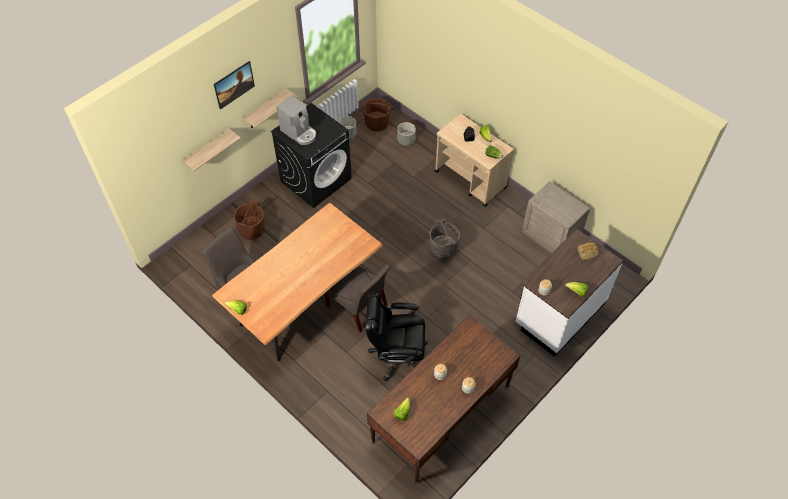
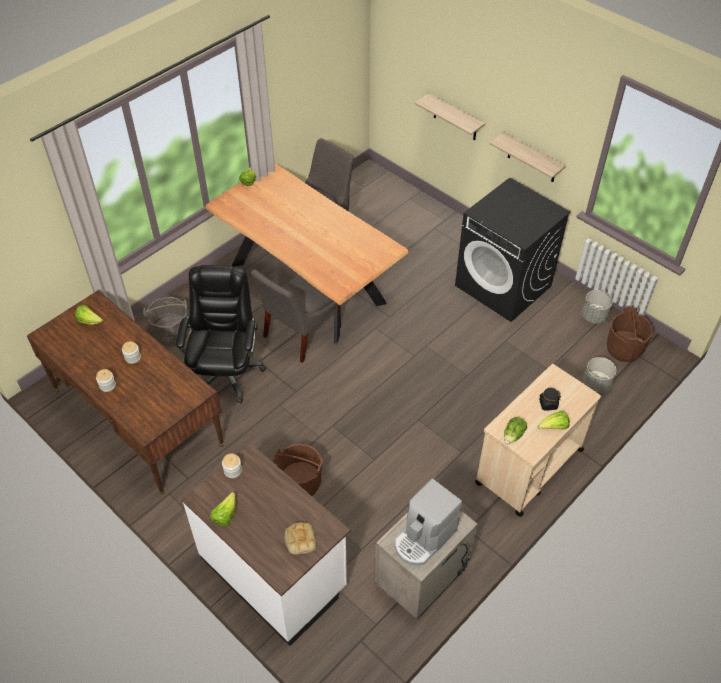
camera: 90 degrees right, 5 degrees down
picture [214,61,255,109] -> none
brown bucket [234,200,265,240] -> brown bucket moved to [273,443,323,496]
coffee machine [276,95,316,145] -> coffee machine moved to [395,478,462,566]
grey bucket [430,219,460,259] -> grey bucket moved to [143,297,189,346]

